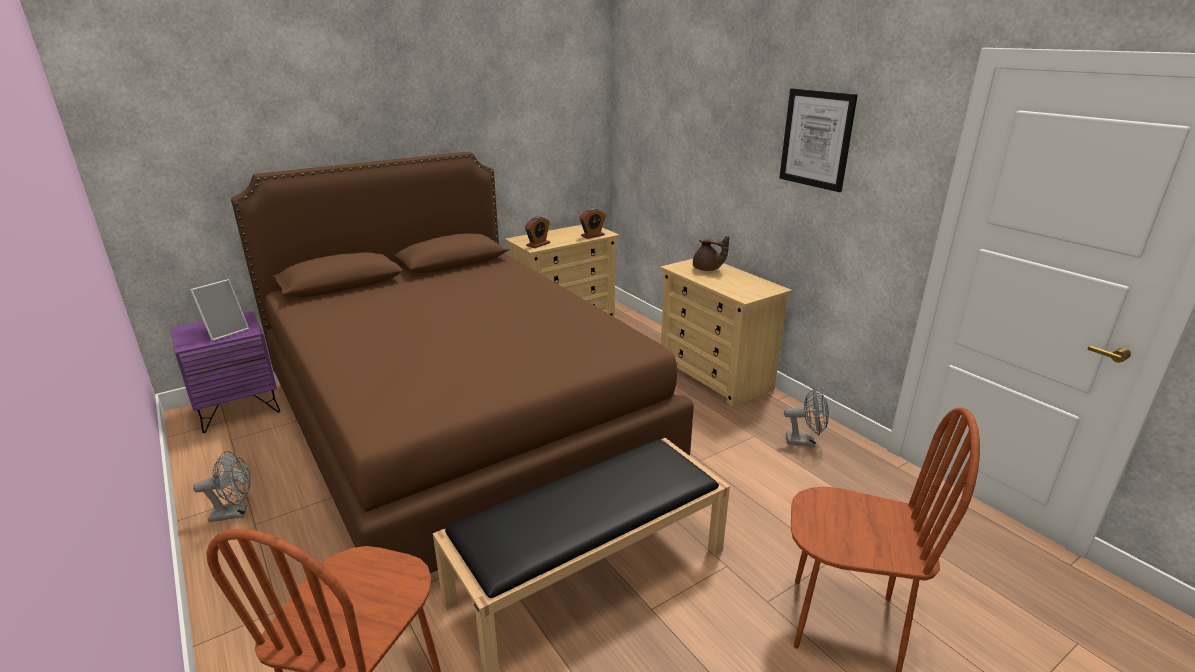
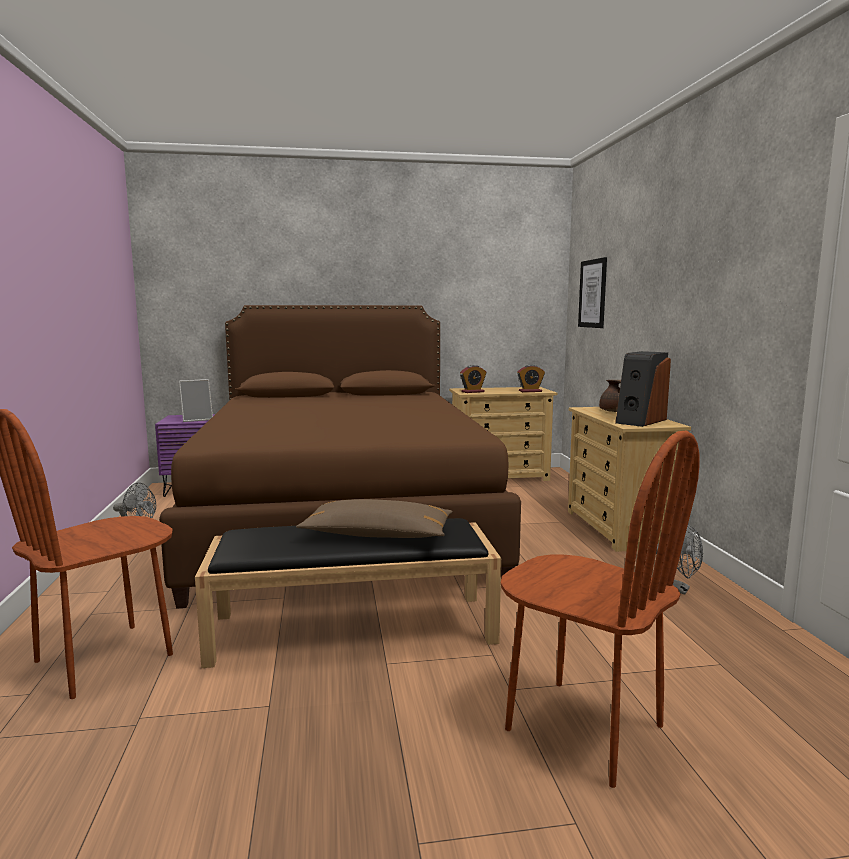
camera: 25 degrees right, 15 degrees down
picture [779,88,858,192] -> picture moved to [578,257,607,328]
none -> brown pillow [296,499,453,538]
none -> speaker [615,351,671,427]

